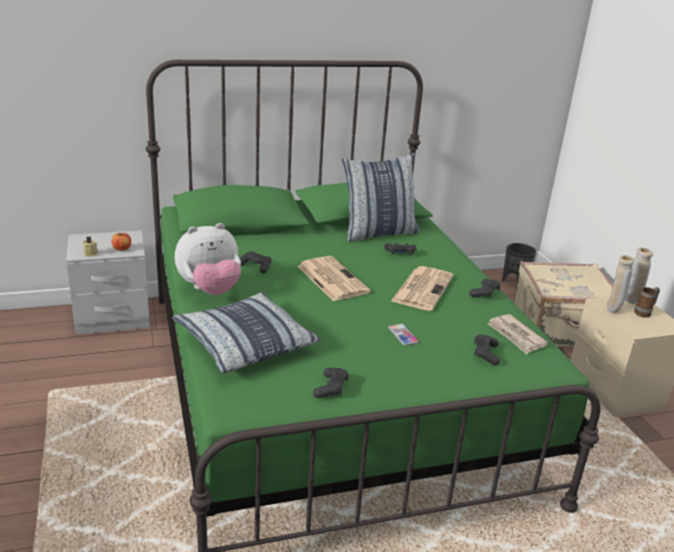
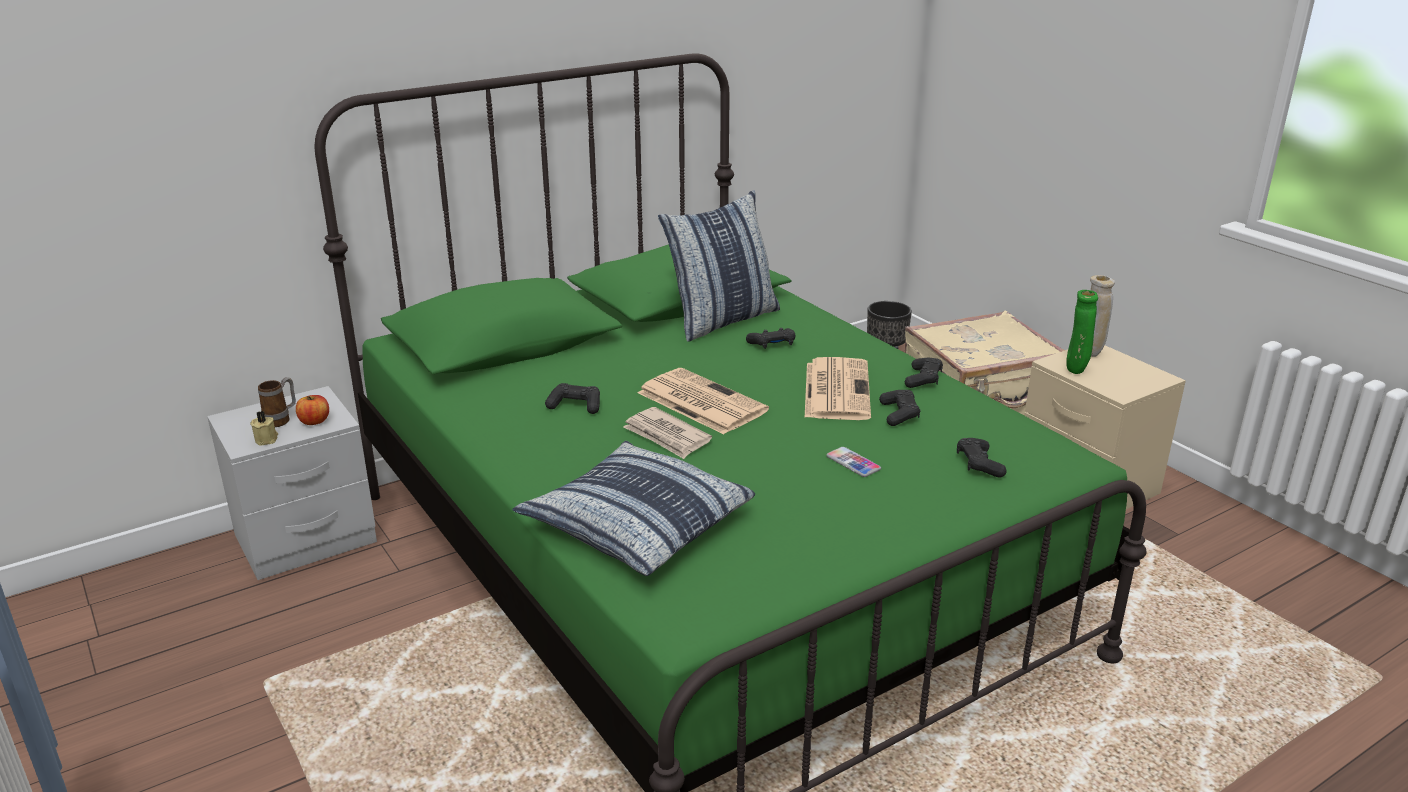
camera: 15 degrees left, 0 degrees up
plush toy [174,223,241,295] -> none
black game controller [313,368,349,398] -> black game controller moved to [879,390,920,426]
newspaper [487,314,548,354] -> newspaper moved to [623,407,712,459]
beige vase [607,255,634,313] -> green vase [1067,290,1098,374]
mug [634,287,660,318] -> mug moved to [258,377,296,427]

